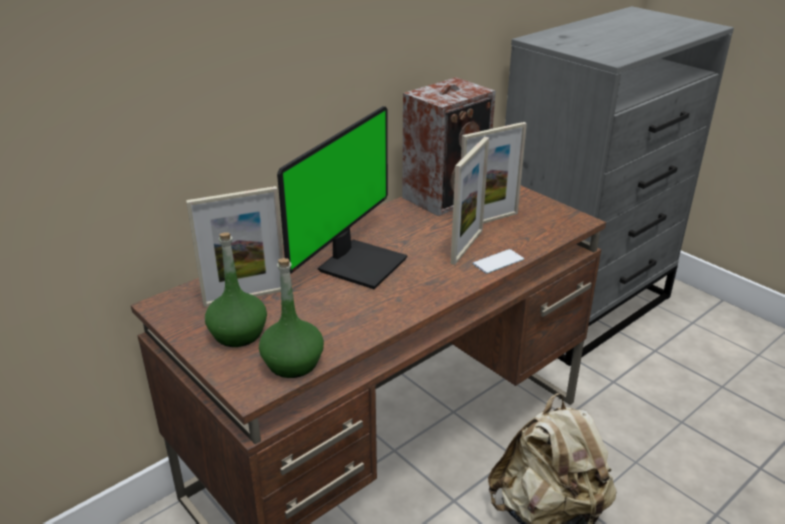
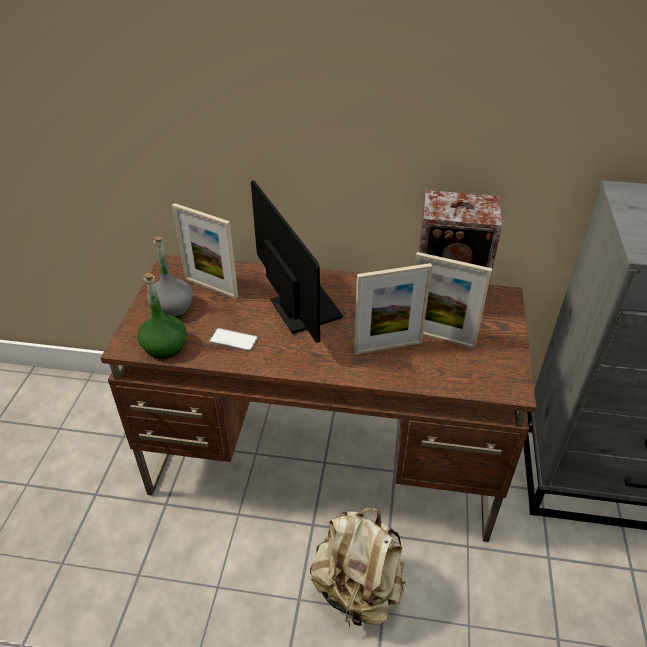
camera: 50 degrees right, 10 degrees up
green bottle [205,233,267,347] -> grey bottle [147,236,193,318]
monitor [277,106,408,289] -> monitor turned 105 degrees counterclockwise [251,180,343,343]
phone [472,249,524,274] -> phone moved to [209,328,257,350]

